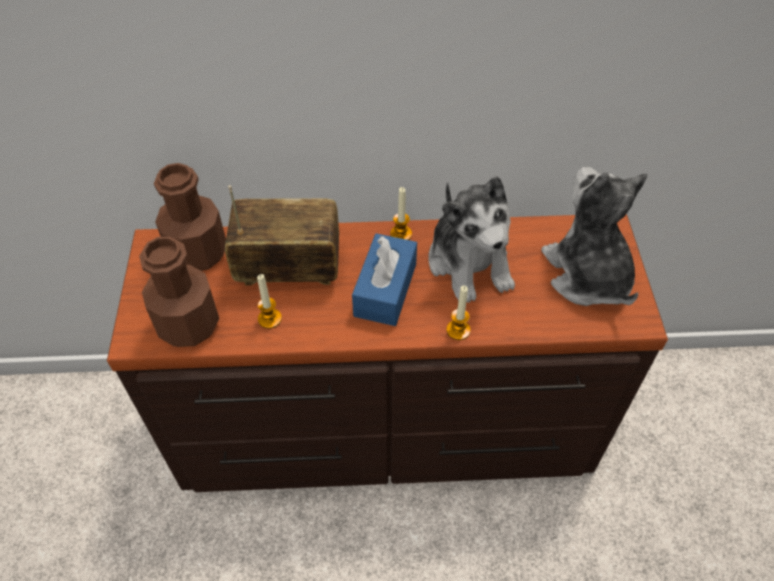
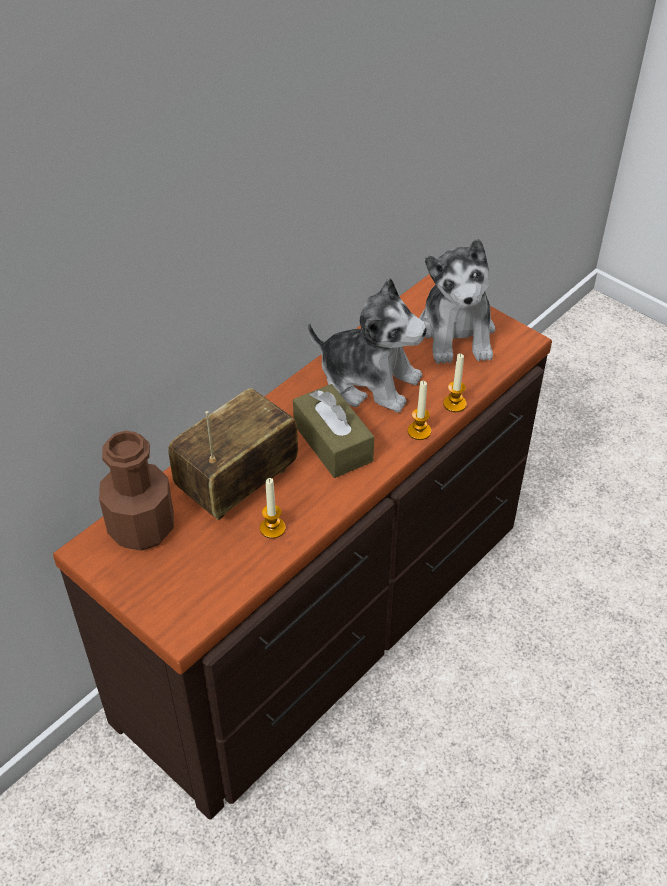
camera: 45 degrees left, 5 degrees down
brown bottle [139,236,219,347] -> none
blue tissue box [352,233,417,326] -> brown tissue box [293,384,374,478]
candle [390,187,412,240] -> candle moved to [443,353,467,412]
plush toy [541,166,648,306] -> plush toy turned 120 degrees counterclockwise [419,239,495,364]

